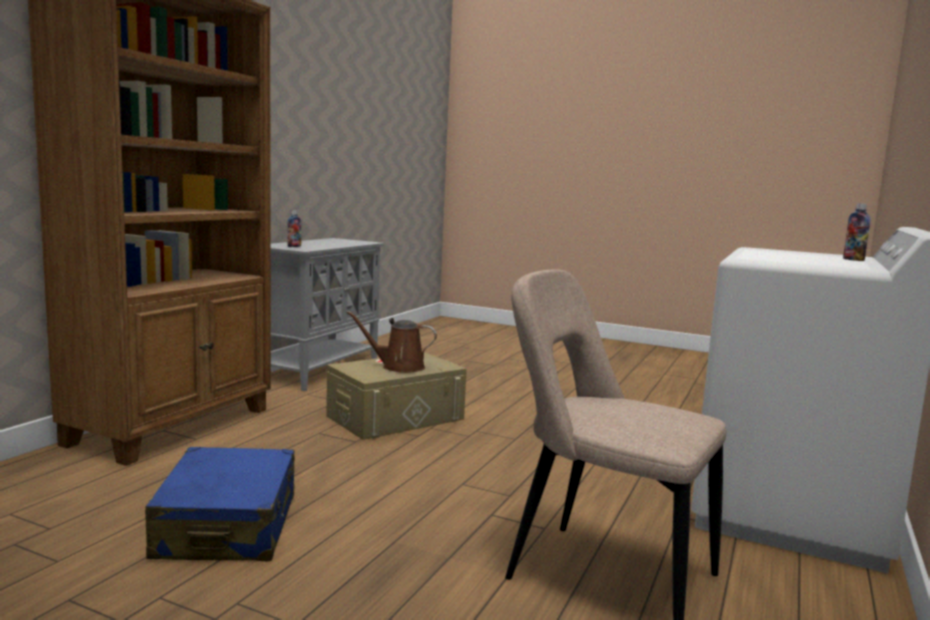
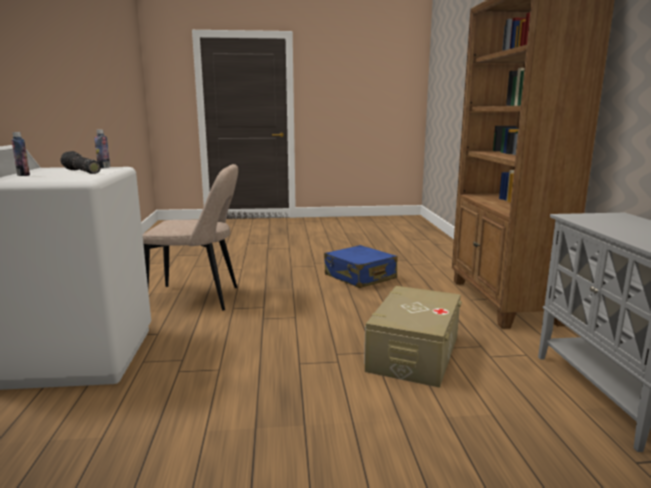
camera: 150 degrees right, 5 degrees up
bottle [287,211,301,247] -> bottle moved to [95,129,110,168]
brown watering can [346,311,437,373] -> none
none -> flashlight [60,151,101,174]

